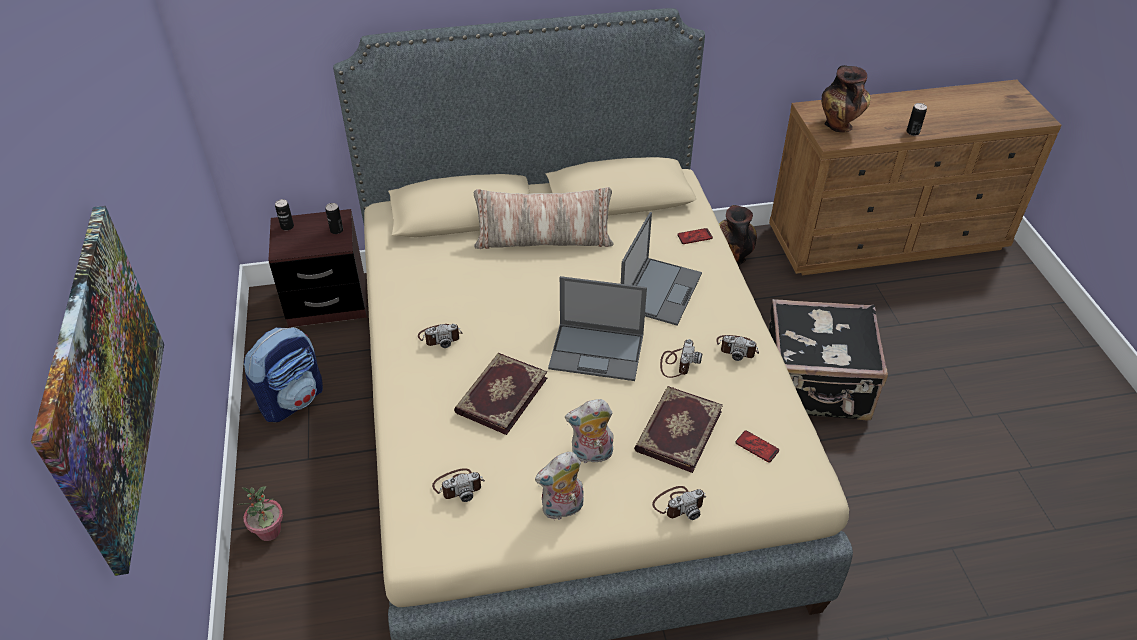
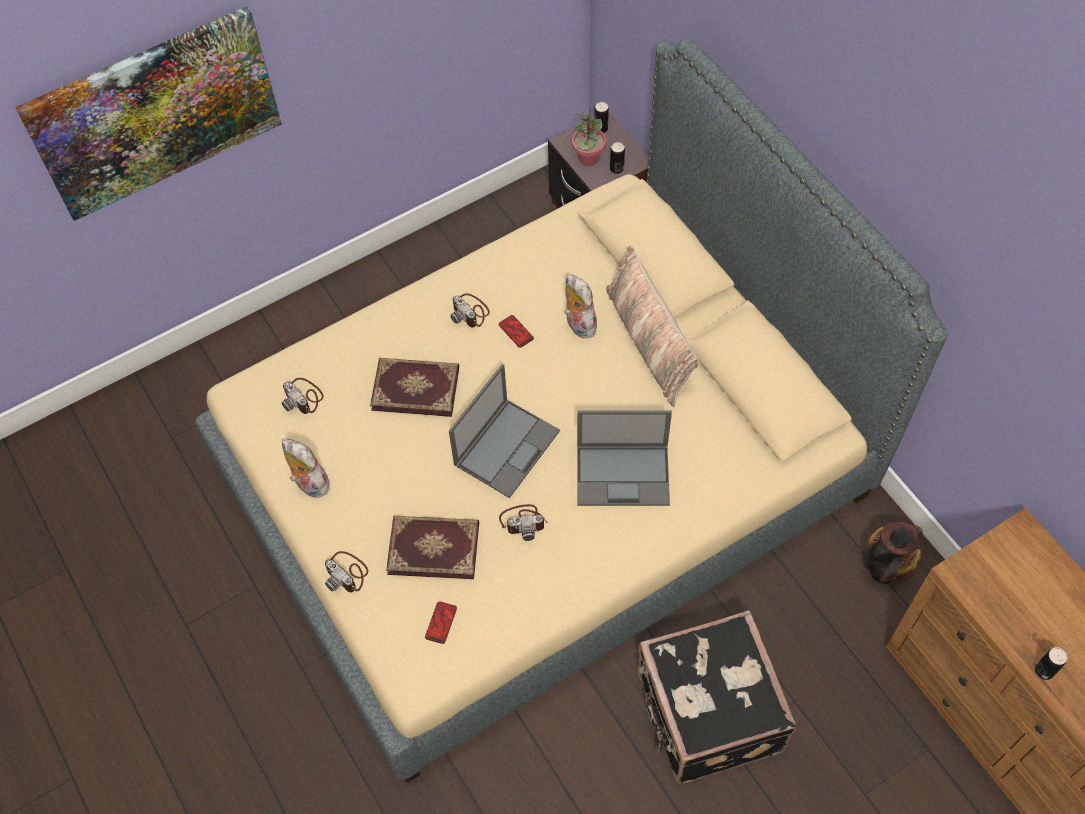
camera: 70 degrees right, 15 degrees up
potted plant [237,486,283,541] -> potted plant moved to [572,106,606,166]
backpack [244,327,323,422] -> none
laptop [548,276,647,381] -> laptop turned 135 degrees counterclockwise [449,364,560,498]
plush toy [565,399,614,463] -> plush toy moved to [564,274,599,338]
phone [677,228,713,244] -> phone moved to [499,315,534,348]
camera [716,335,759,361] -> none
vase [822,65,871,132] -> none

